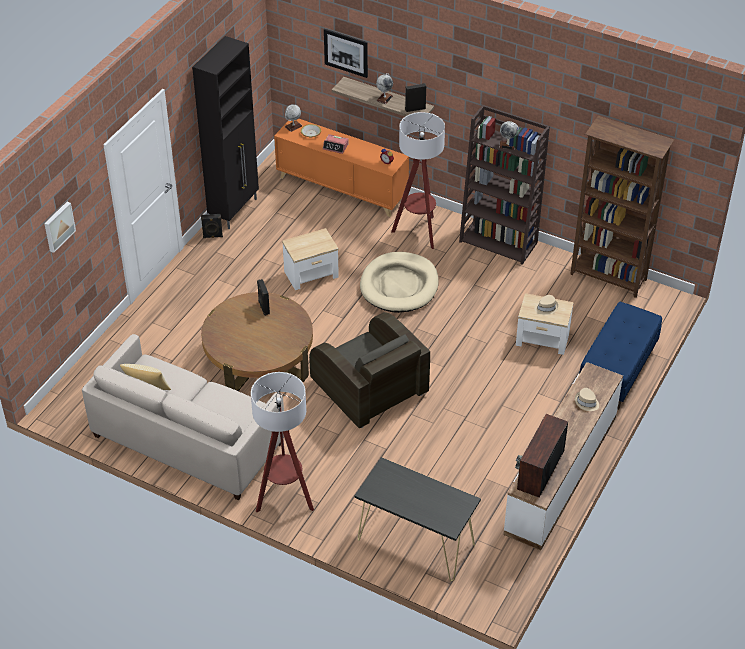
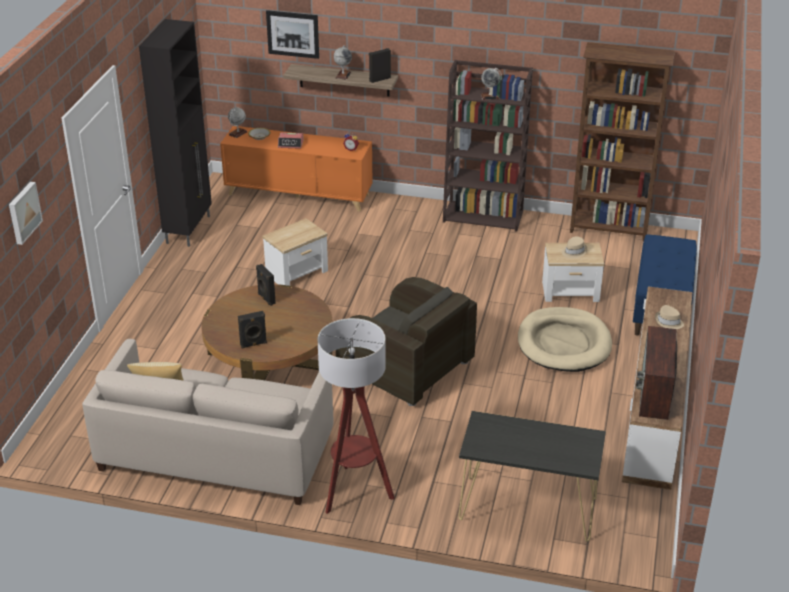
camera: 15 degrees left, 10 degrees down
black speaker [201,214,223,238] -> black speaker moved to [238,311,267,348]
beige dog bed [360,252,439,313] -> beige dog bed moved to [518,307,612,372]
floor lamp [391,112,445,249] -> none

